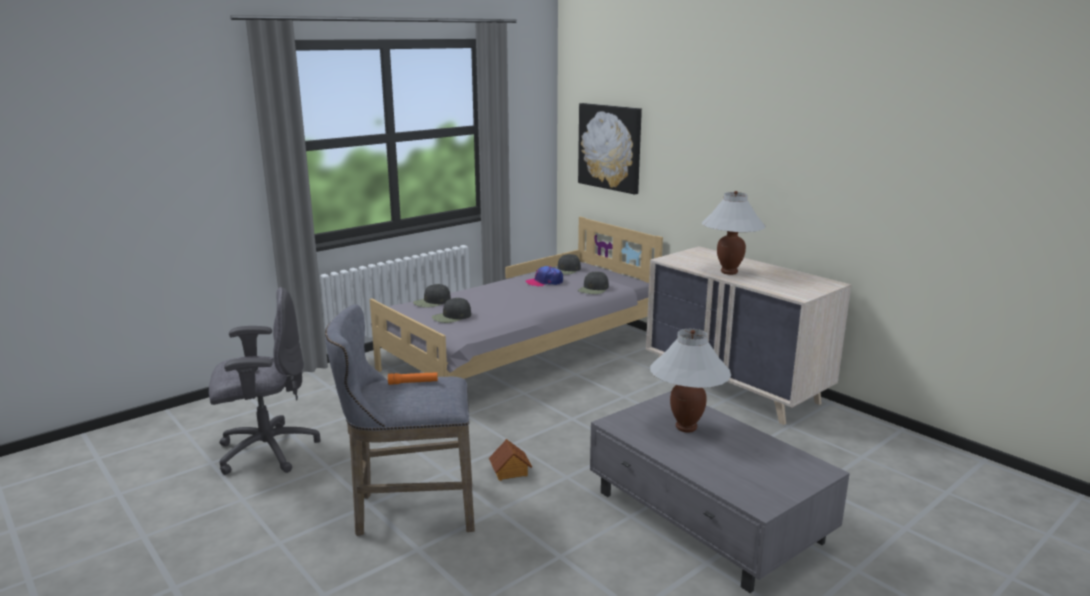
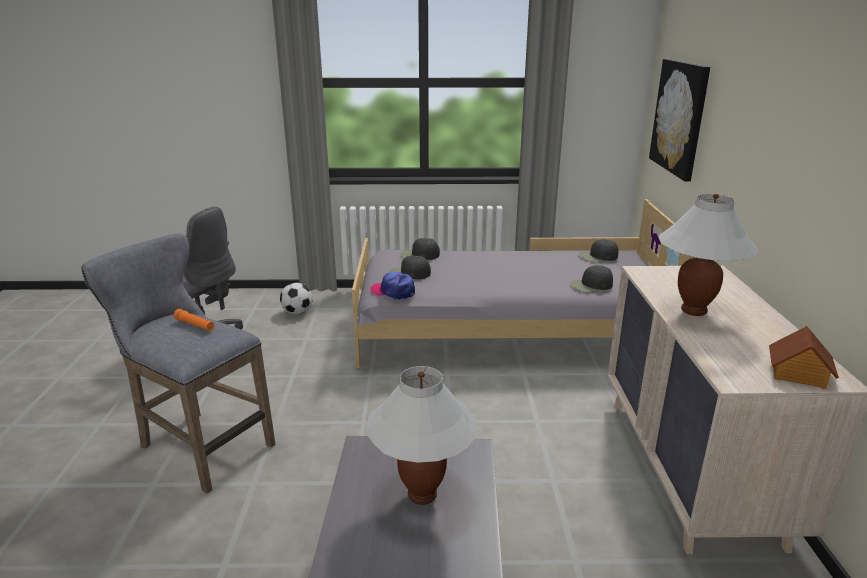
camera: 40 degrees right, 5 degrees up
toy house [489,439,532,481] -> toy house moved to [769,326,839,389]
cap [526,266,563,286] -> cap moved to [370,272,415,300]
none -> football [280,283,313,315]

